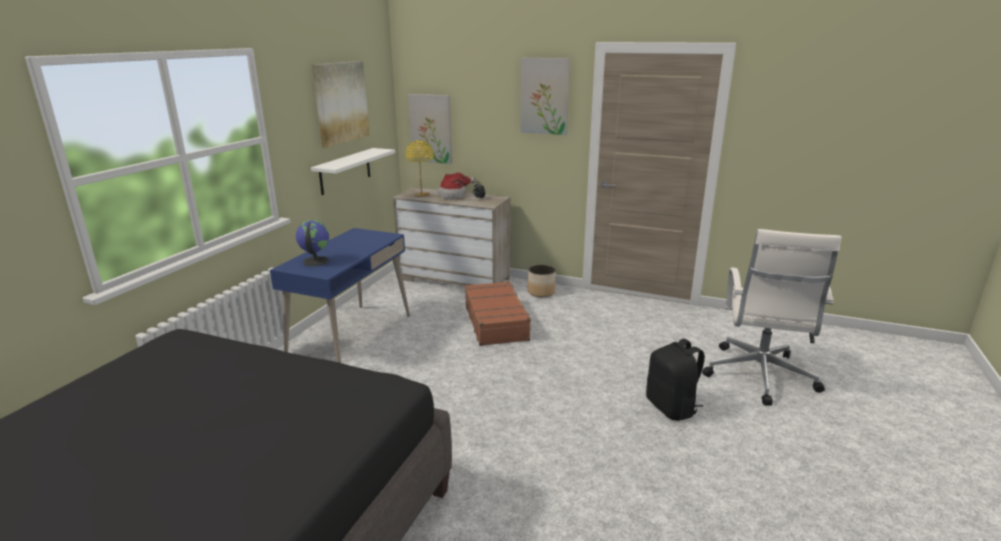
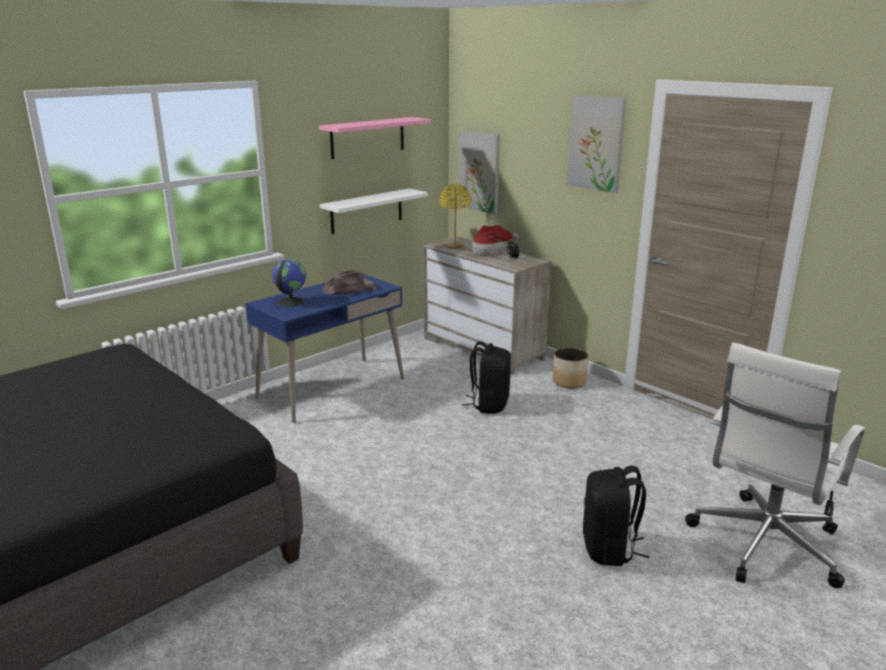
camera: 25 degrees right, 0 degrees up
picture [312,61,370,148] -> pink shelf [319,117,431,159]
brown suitcase [465,281,532,346] -> black backpack [462,341,511,414]
none -> brown hat [322,270,376,295]

